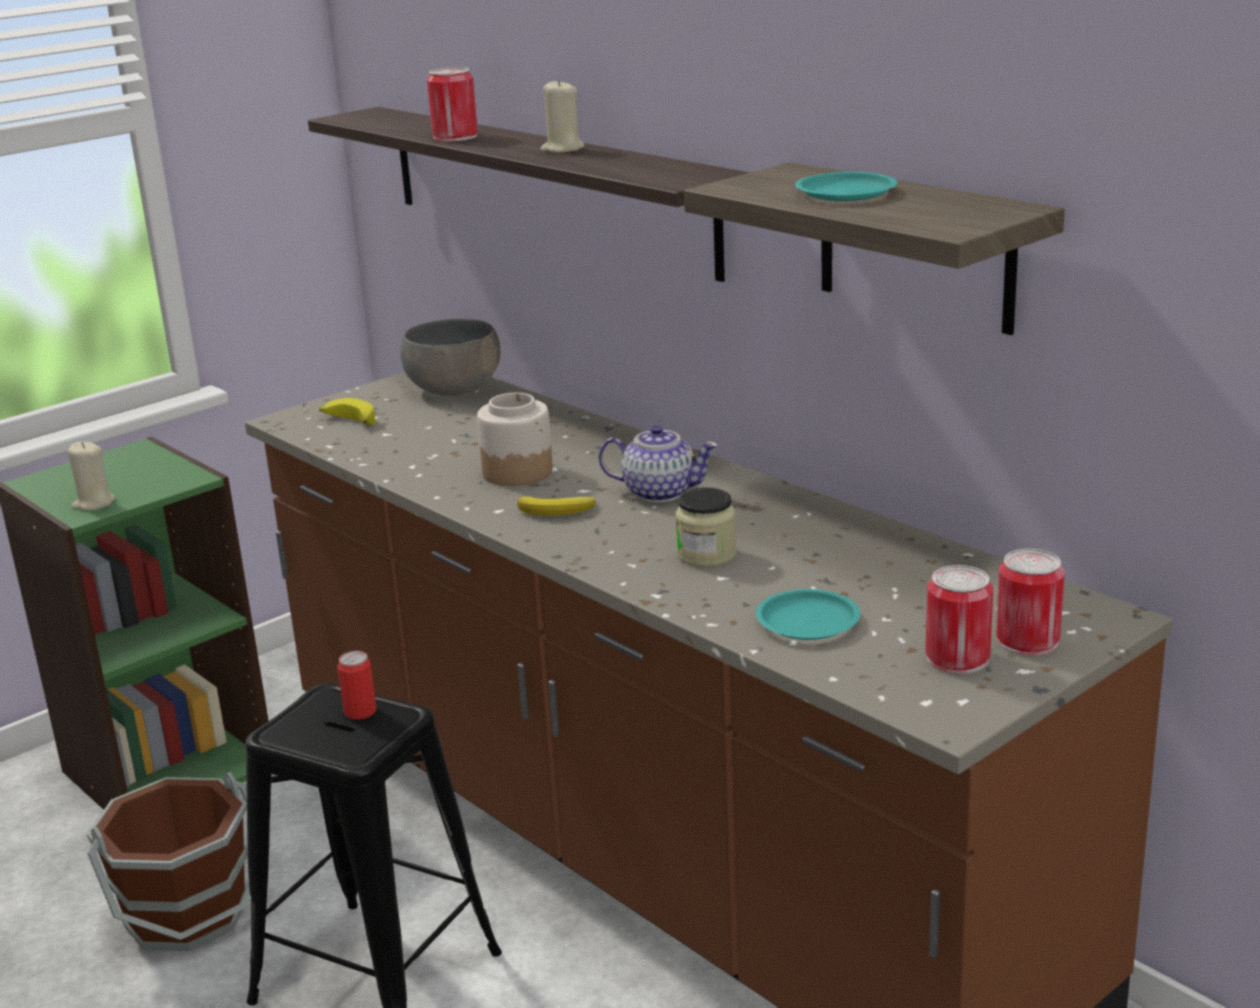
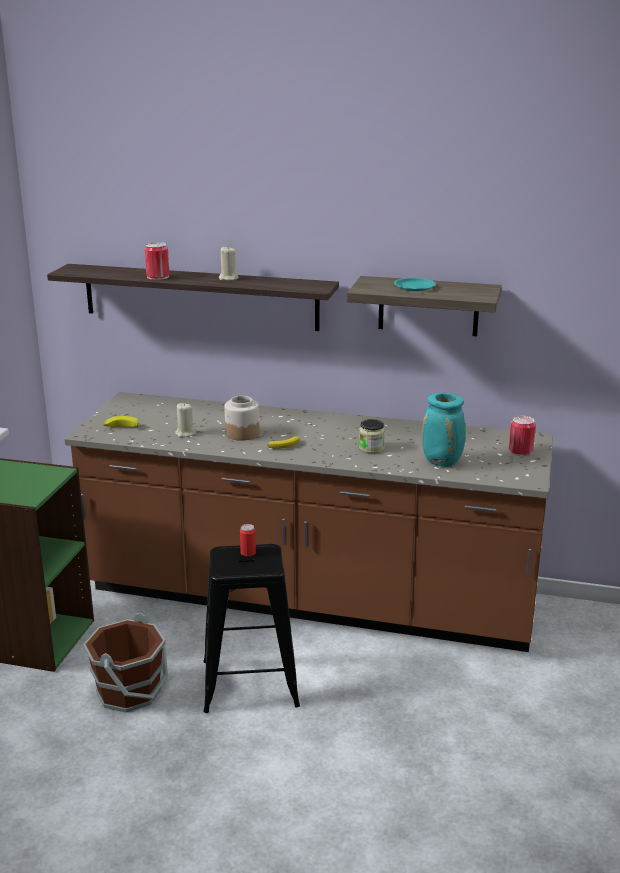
camera: 35 degrees left, 0 degrees up
beige candle [68,442,116,510] -> beige candle moved to [175,403,196,437]
grey bowl [400,319,500,396] -> none
teapot [598,425,719,502] -> none
turquoise plate [756,589,860,640] -> turquoise vase [422,393,466,467]
can [925,565,993,674] -> none

